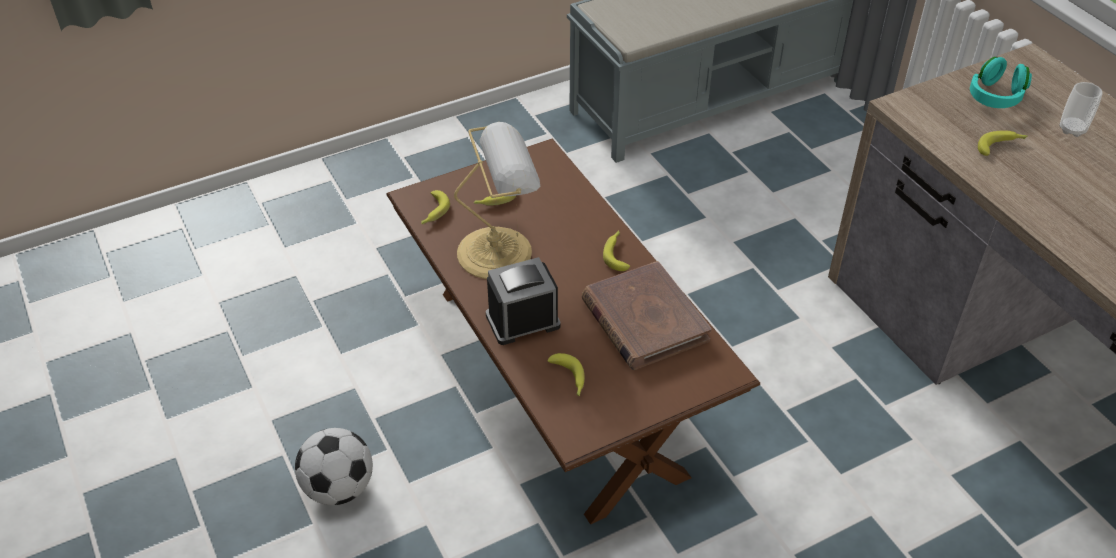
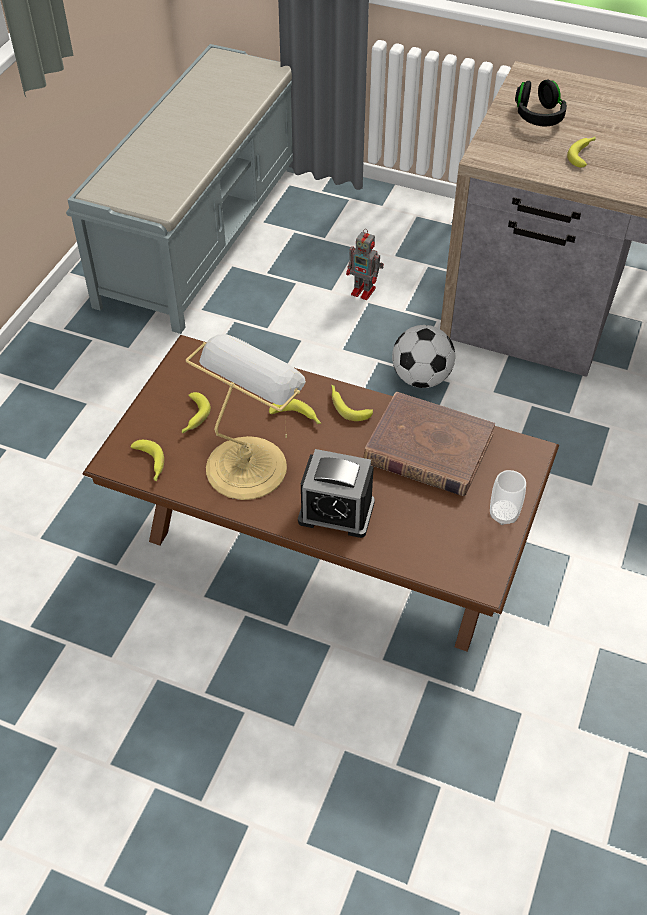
camera: 40 degrees left, 5 degrees up
football [295,428,373,505] -> football moved to [392,325,455,388]
alarm clock [486,257,561,345] -> alarm clock turned 105 degrees counterclockwise [298,449,375,538]
banana [547,353,585,396] -> banana moved to [269,399,321,424]
turquoise headphones [970,57,1032,108] -> black headphones [515,79,567,126]
cup [1060,82,1103,137] -> cup moved to [490,470,526,525]
none -> toy robot [346,229,384,300]

